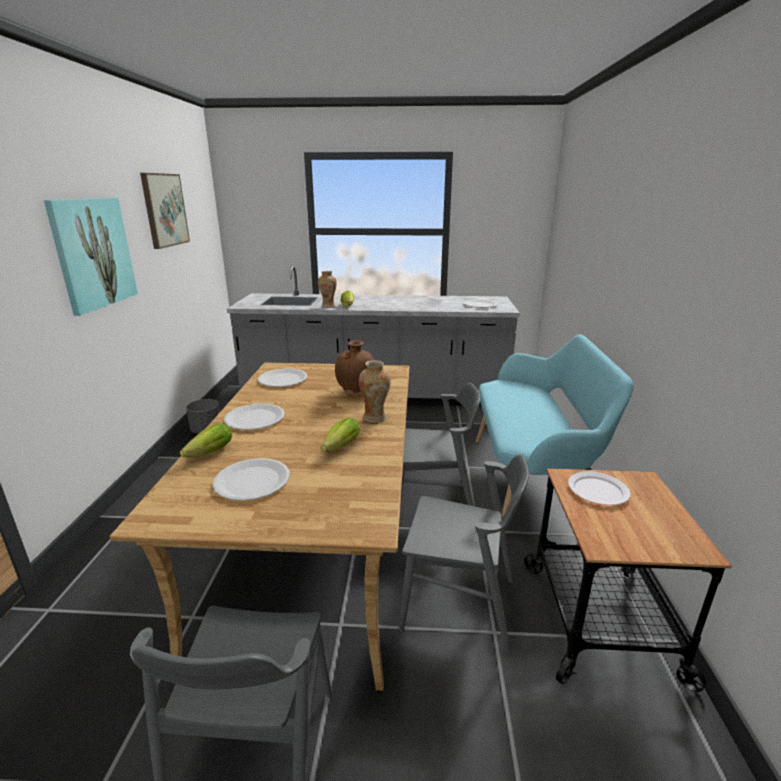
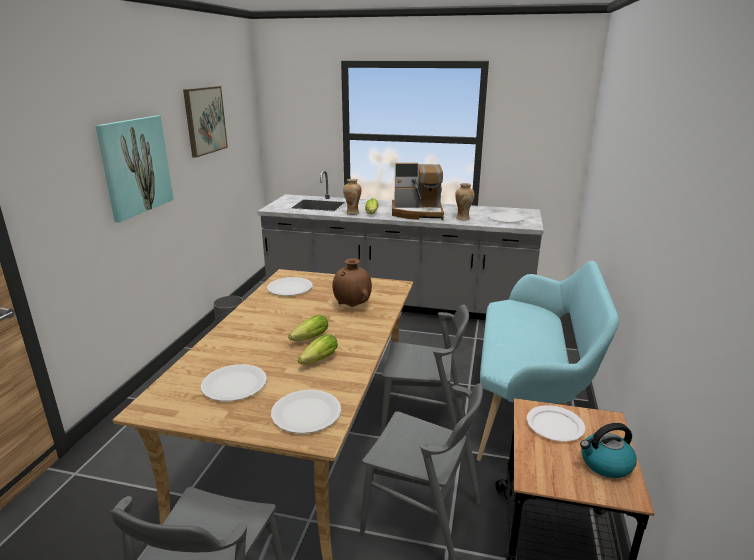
camera: 10 degrees right, 0 degrees up
lettuce [180,423,232,458] -> lettuce moved to [288,315,328,341]
white plate [224,404,285,430] -> white plate moved to [271,390,341,434]
vase [359,360,391,423] -> vase moved to [455,183,475,220]
none -> coffee machine [392,163,444,220]
none -> kettle [580,423,637,478]

